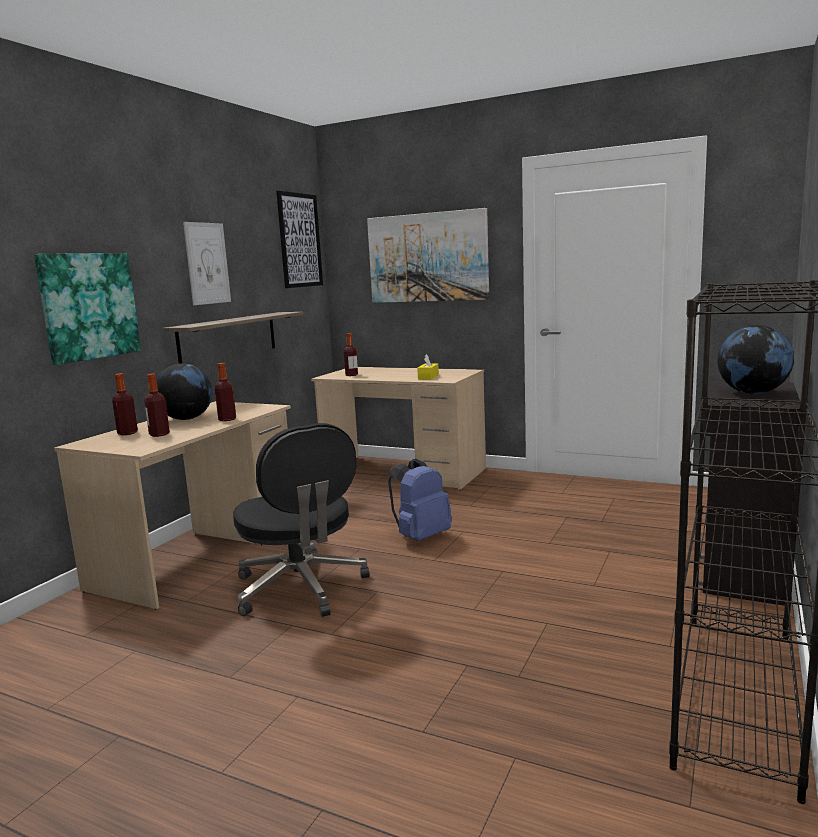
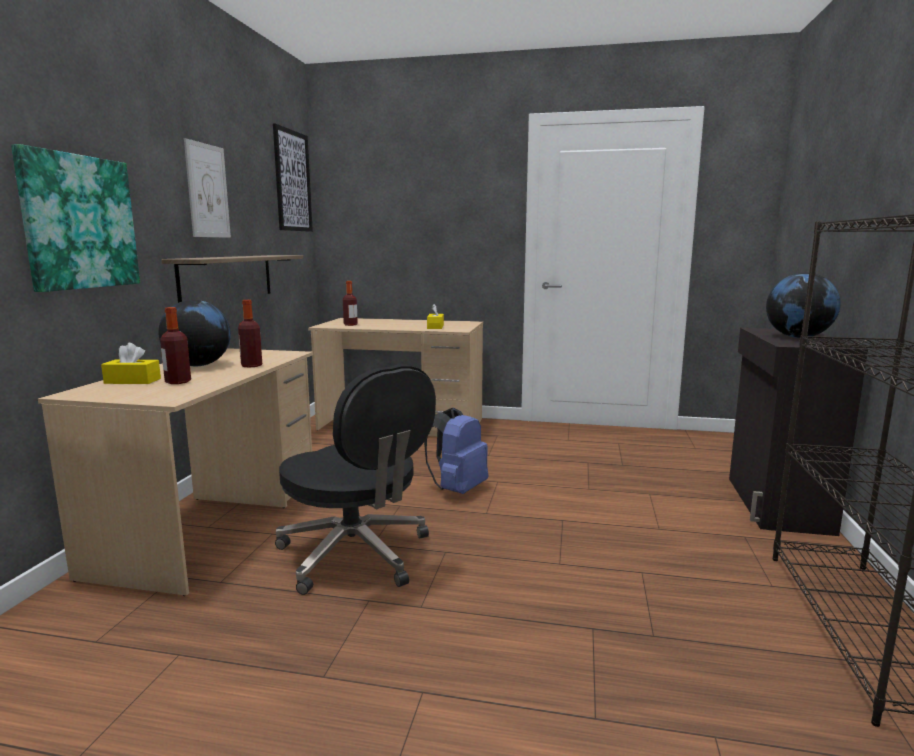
camera: 15 degrees left, 0 degrees up
bottle [112,373,138,435] -> yellow tissue box [101,343,161,384]
picture [367,208,489,303] -> none

